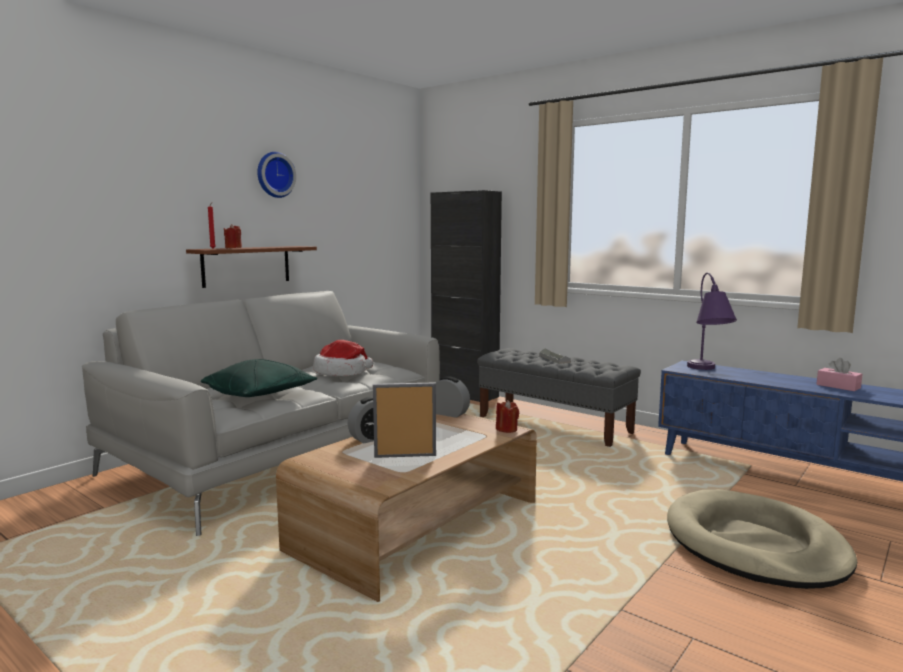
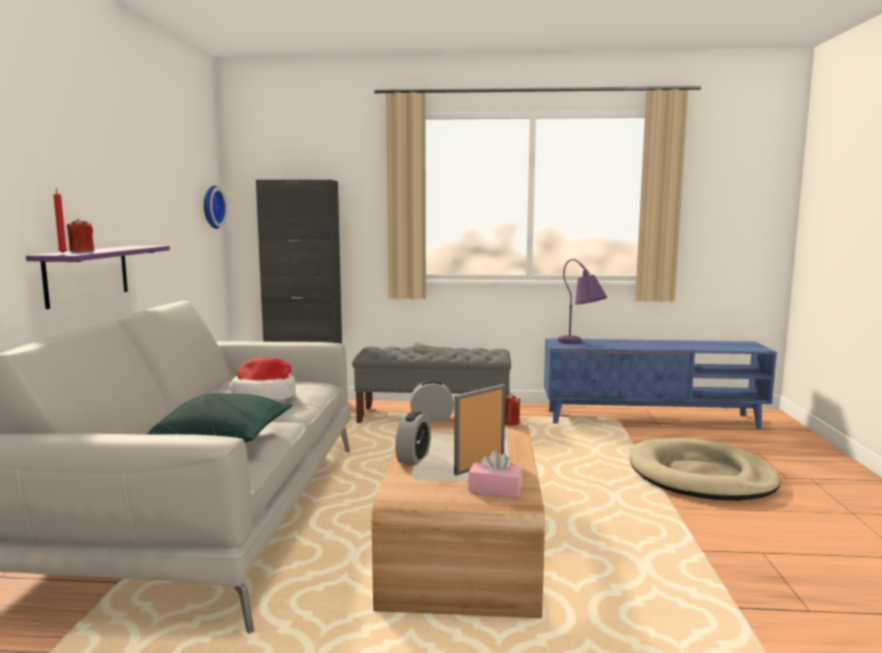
camera: 35 degrees left, 0 degrees up
brown shelf [186,246,317,288] -> purple shelf [26,246,170,309]
wall clock [257,152,296,198] -> wall clock moved to [204,185,227,229]
pink tissue box [816,358,862,391] -> pink tissue box moved to [468,450,522,498]

